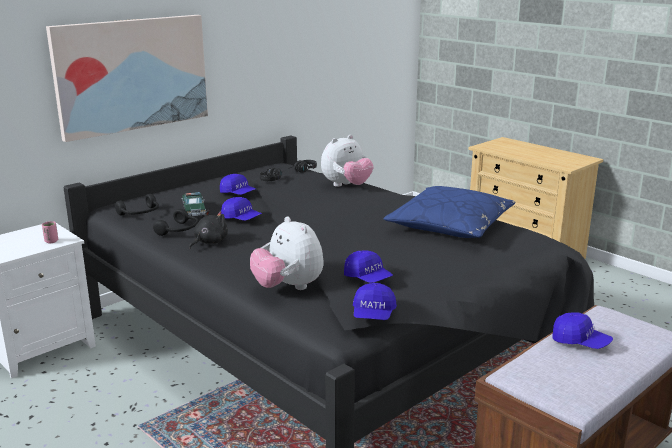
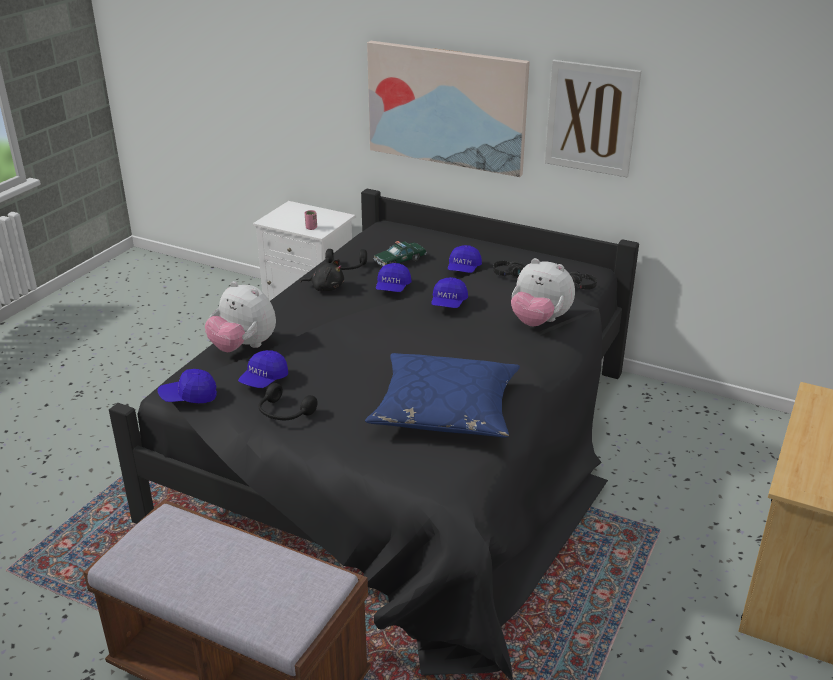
camera: 70 degrees right, 10 degrees up
black headphones [115,194,159,216] -> black headphones moved to [258,383,318,420]
plush toy [250,216,324,290] -> plush toy turned 90 degrees counterclockwise [205,281,276,352]
blue cap [552,312,613,349] -> blue cap moved to [431,277,468,308]
none -> picture [545,60,641,177]

